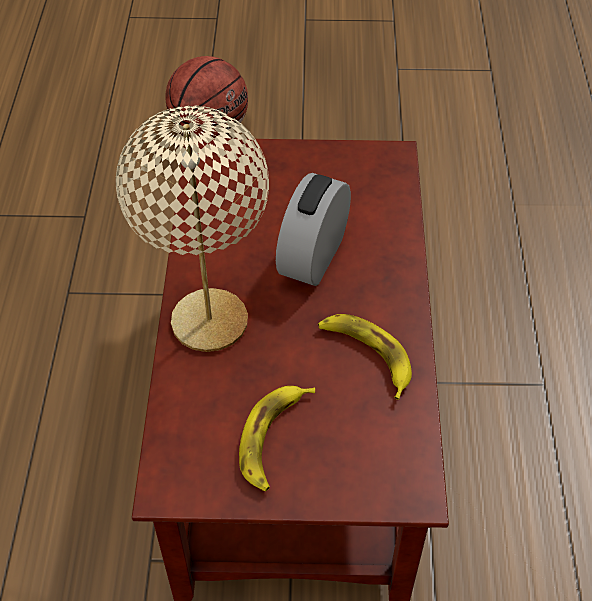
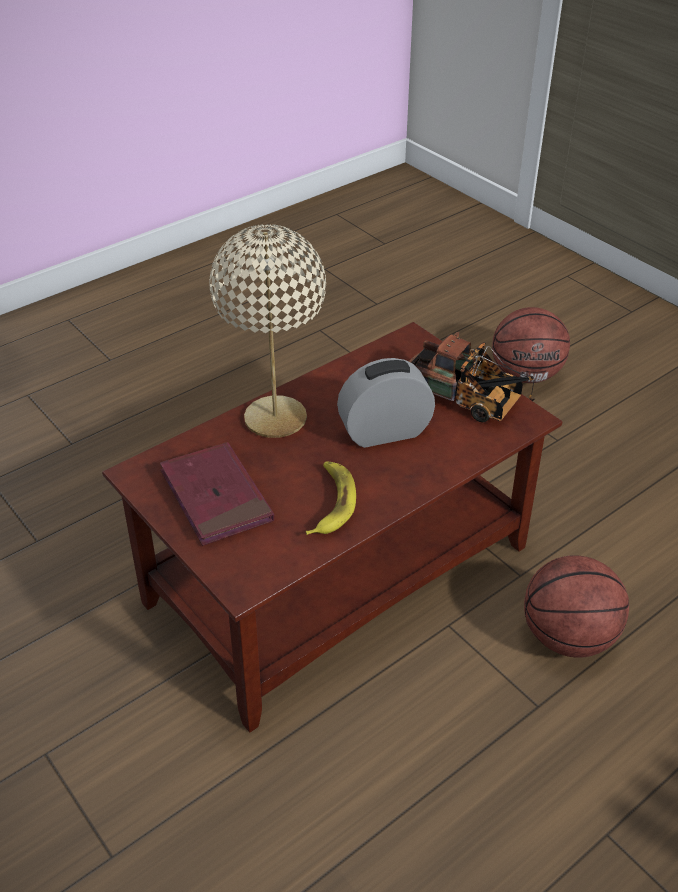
camera: 50 degrees right, 10 degrees down
banana [239,386,315,492] -> red book [160,442,274,546]
none -> toy truck [409,332,535,422]
none -> basketball [524,555,629,658]

